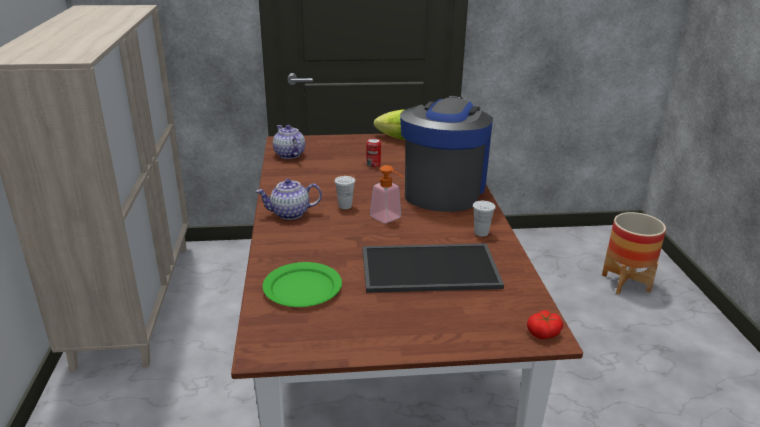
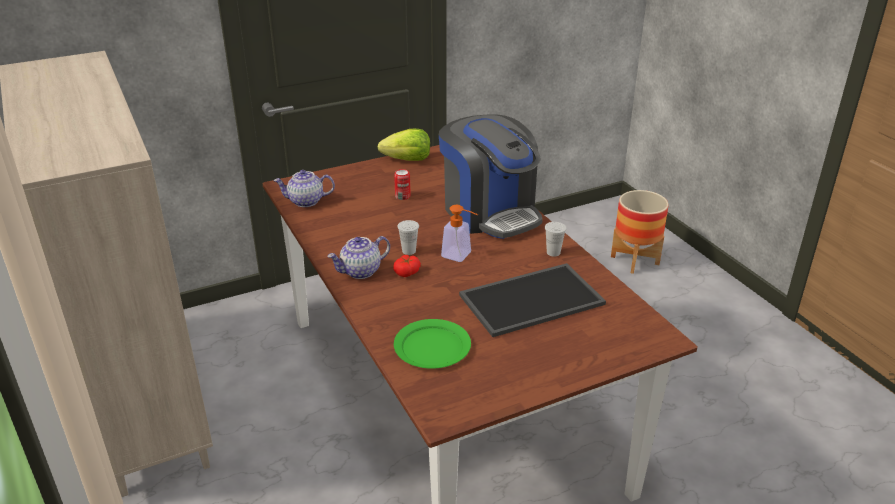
camera: 20 degrees left, 5 degrees up
teapot [273,125,305,159] -> teapot turned 45 degrees counterclockwise [274,170,335,207]
coffee machine [400,96,493,212] -> coffee machine turned 150 degrees clockwise [439,114,543,239]
tomato [527,310,563,339] -> tomato moved to [393,255,421,277]

